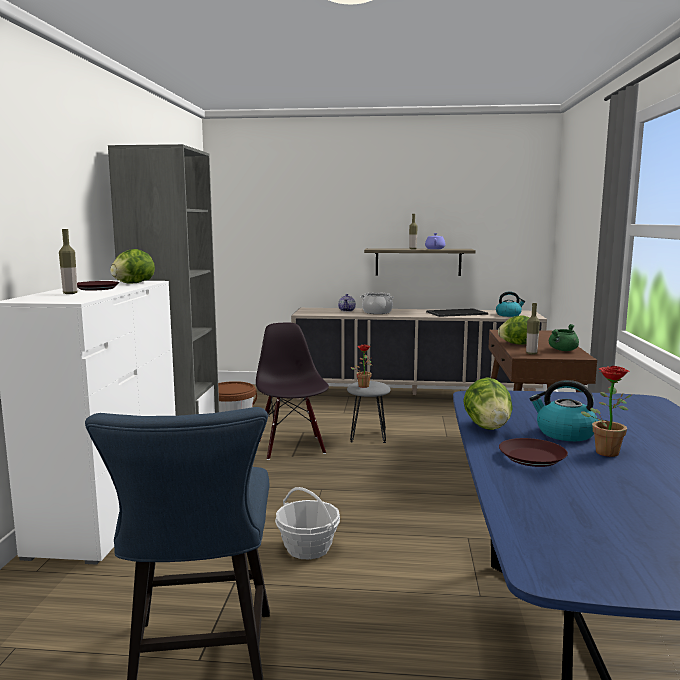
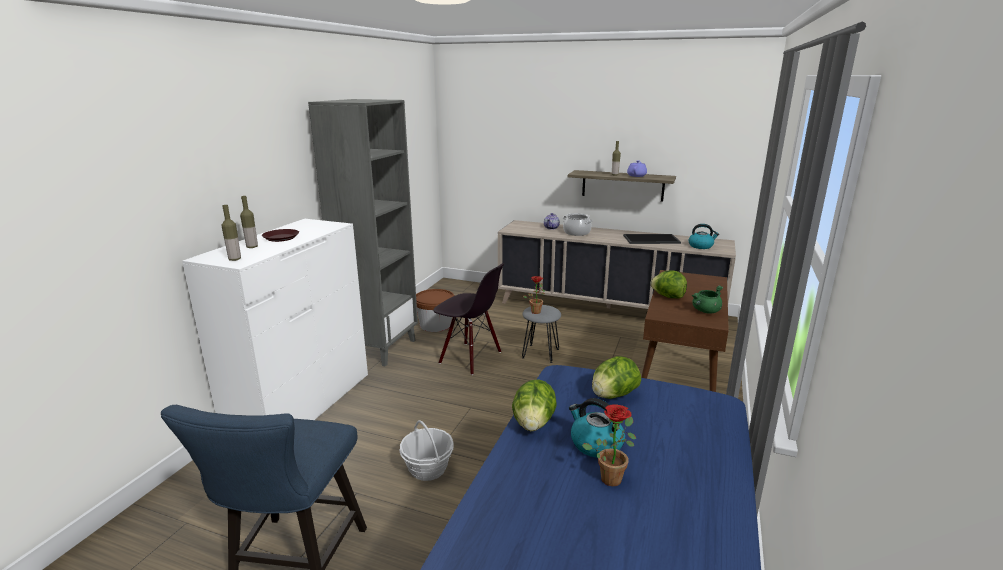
camera: 15 degrees right, 10 degrees up
lettuce [110,249,155,283] -> lettuce moved to [592,356,641,399]
black chair [256,323,329,460] -> black chair turned 120 degrees clockwise [433,264,504,375]
brown plate [499,438,568,467] -> none
bottle [526,303,540,355] -> bottle moved to [221,205,241,261]

